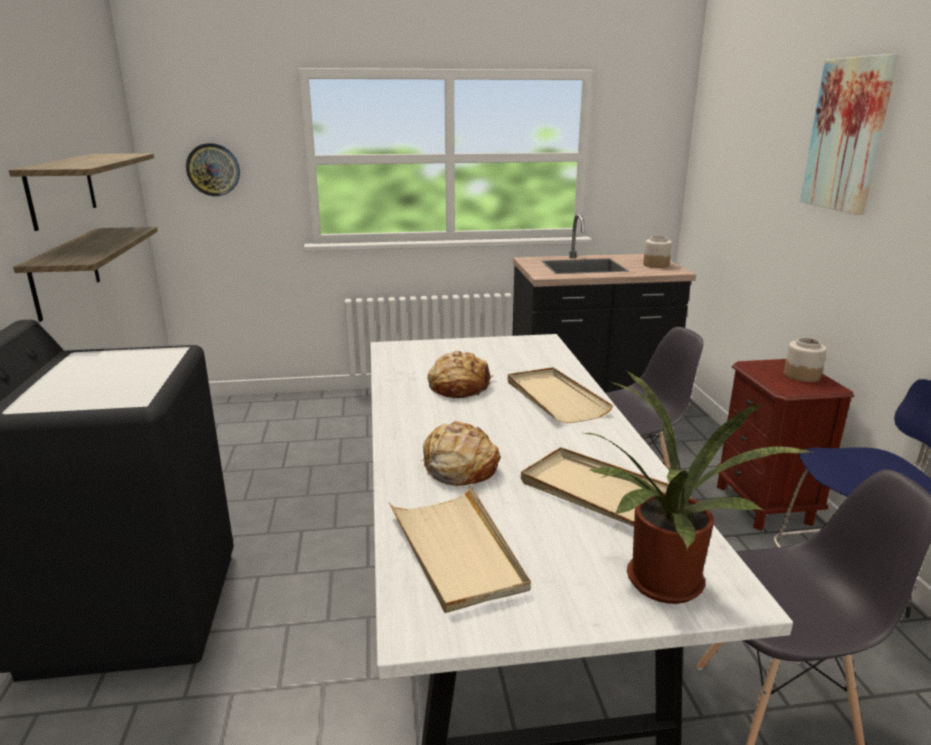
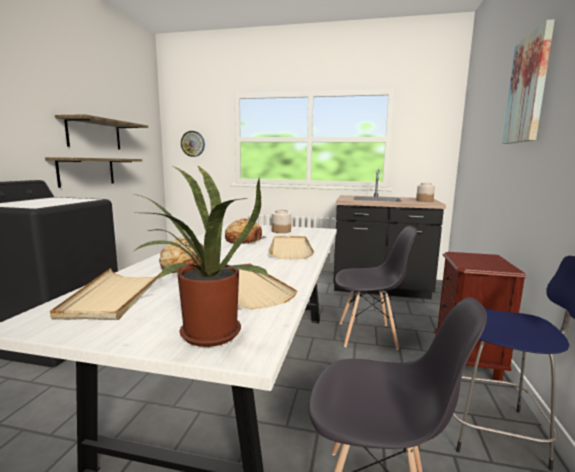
camera: 20 degrees right, 10 degrees down
jar [784,338,827,382] -> jar moved to [272,210,291,233]

